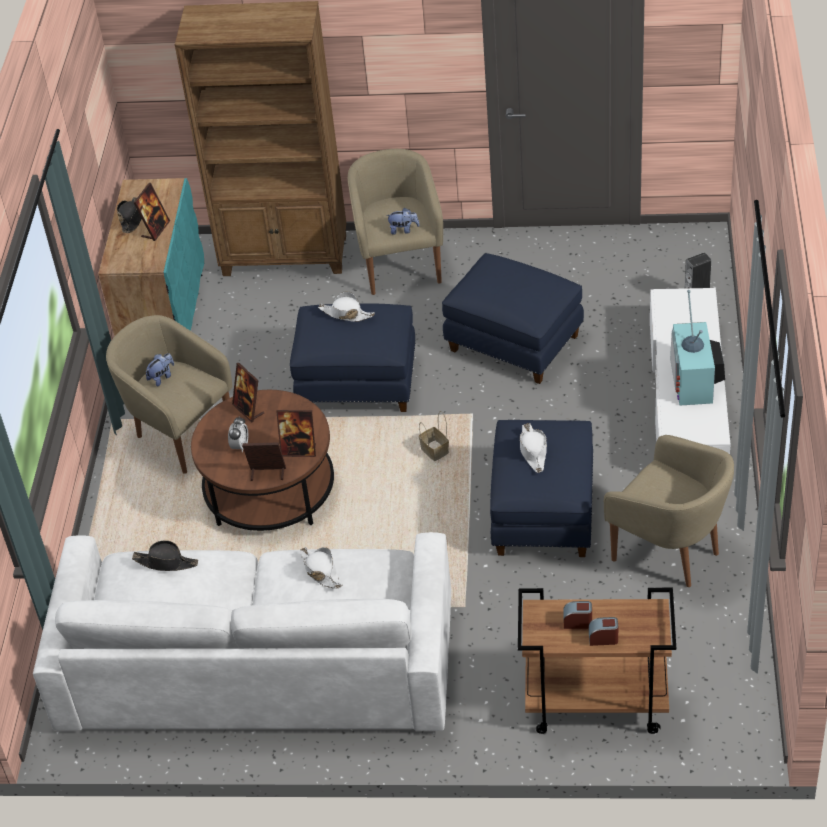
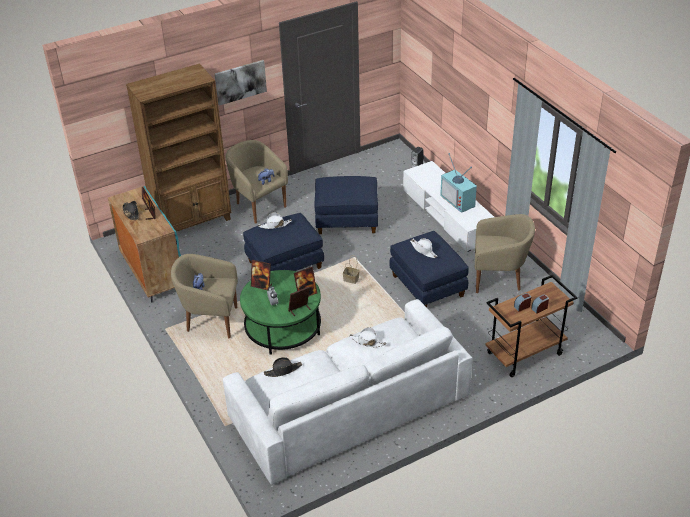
camera: 35 degrees left, 5 degrees down
brown coffee table [191,390,334,531] -> green coffee table [240,270,321,355]
none -> picture [215,60,267,106]

